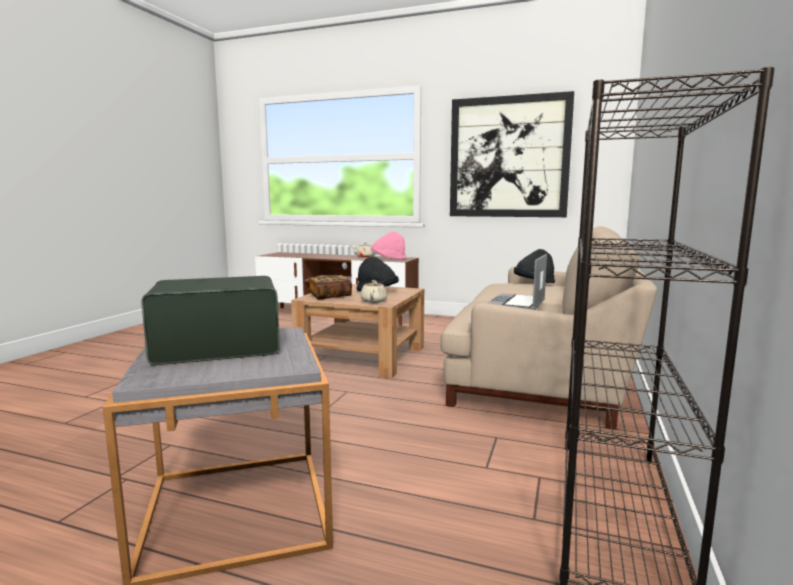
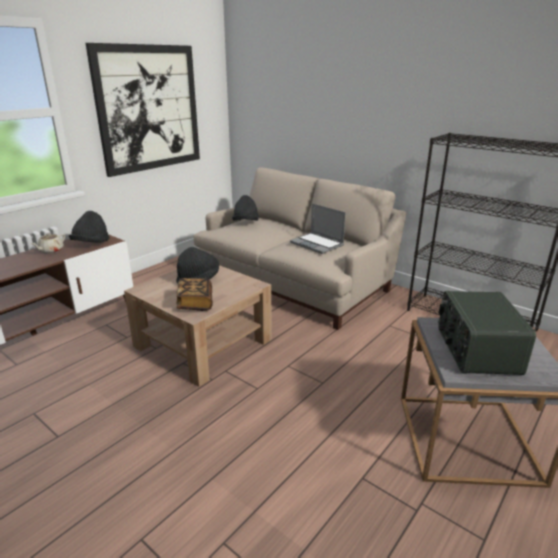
camera: 70 degrees left, 15 degrees up
beige teapot [360,280,387,303] -> none
pink hat [371,231,406,260] -> black hat [69,211,110,243]

